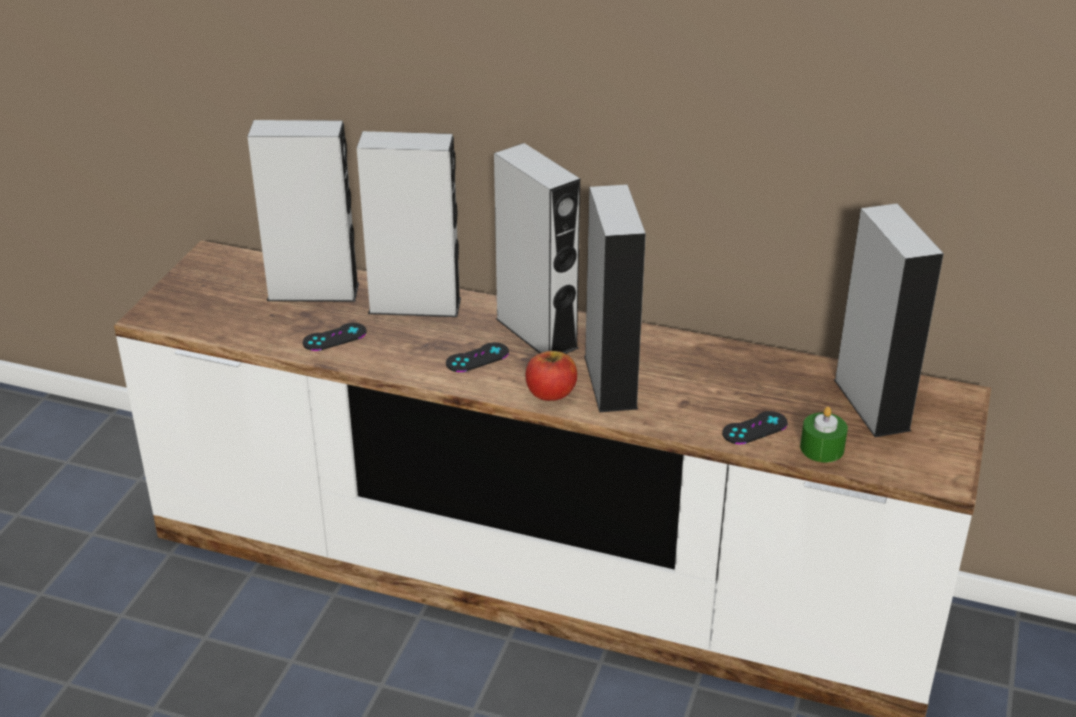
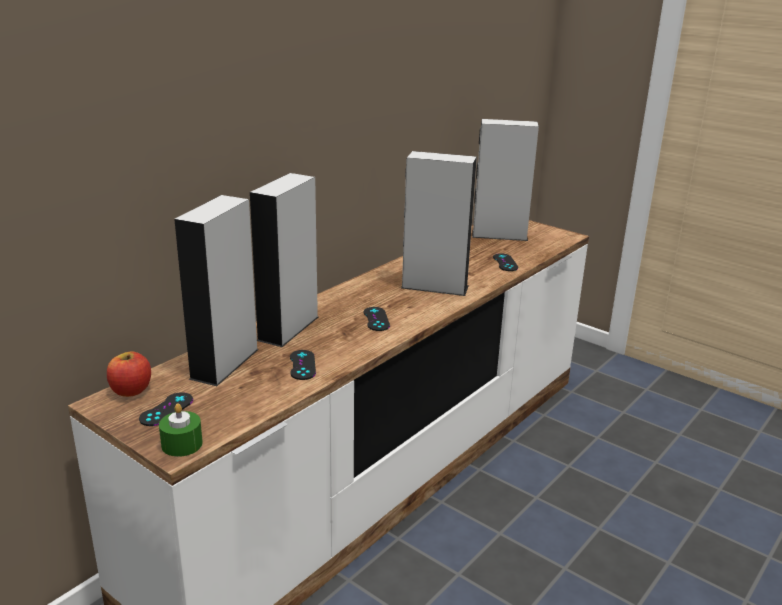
camera: 70 degrees left, 10 degrees down
grey speaker [494,143,580,354] -> none
apple [525,351,577,401] -> apple moved to [107,352,151,397]
green candle [800,407,848,462] -> green candle moved to [159,403,203,457]
none -> black game controller [139,392,193,426]

